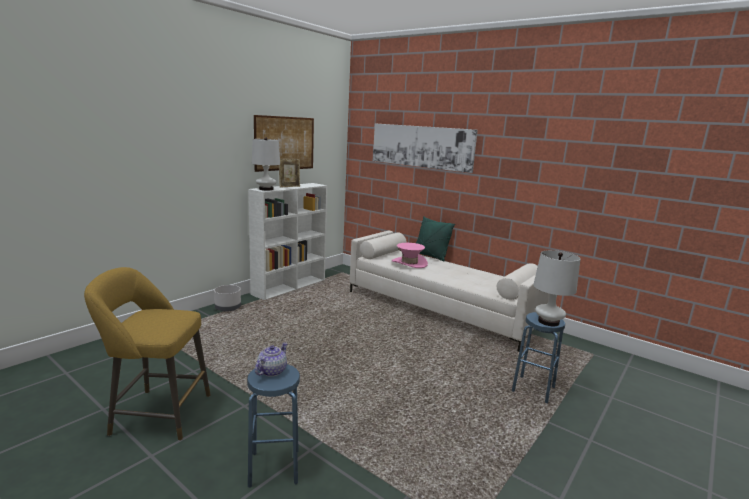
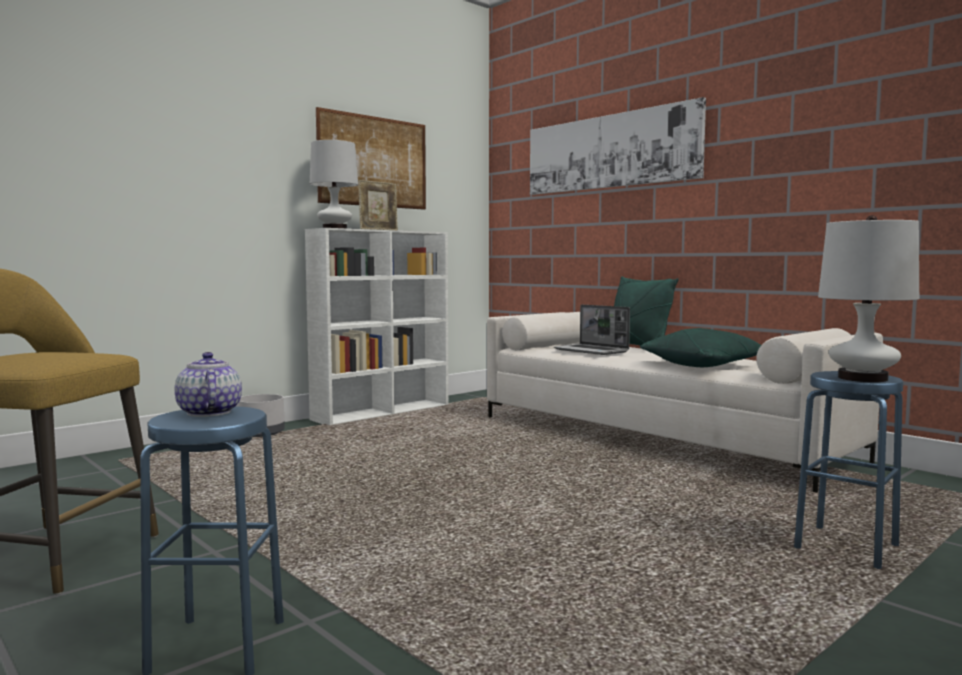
camera: 10 degrees right, 10 degrees down
teapot [255,343,288,377] -> teapot turned 60 degrees counterclockwise [175,352,242,417]
pink hat [392,243,428,268] -> laptop [554,305,630,355]
none -> green pillow [640,328,761,367]

